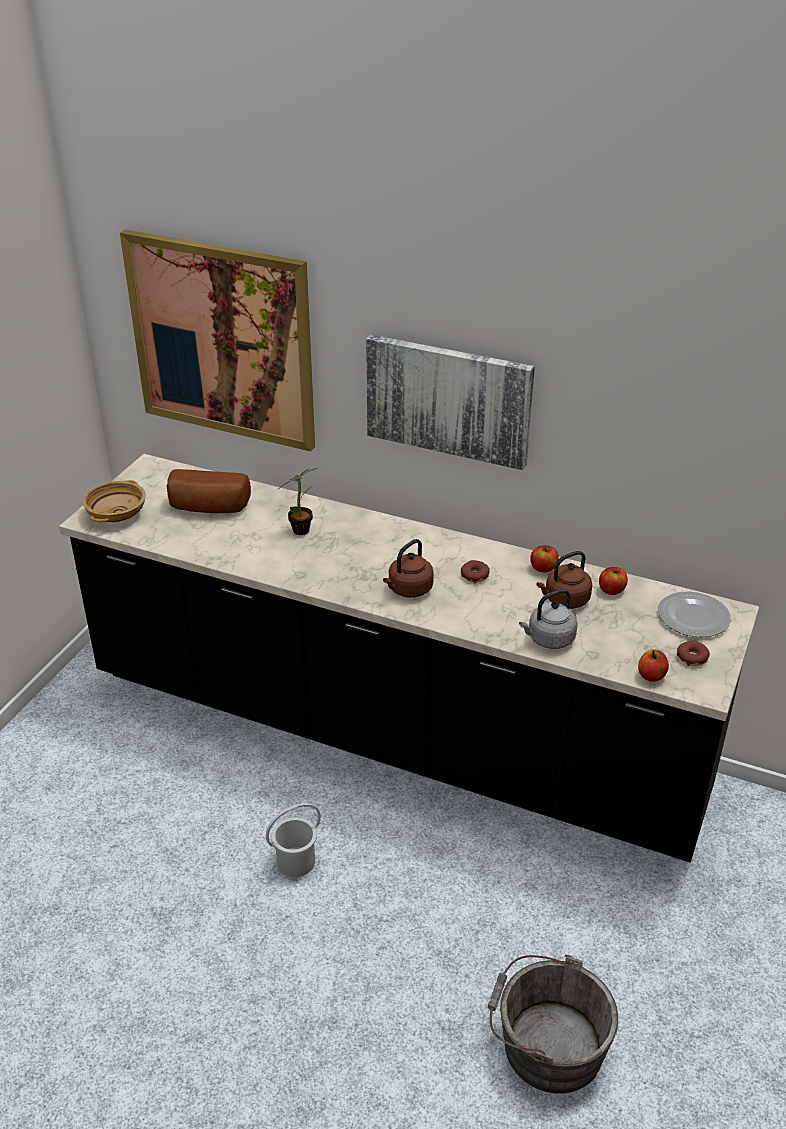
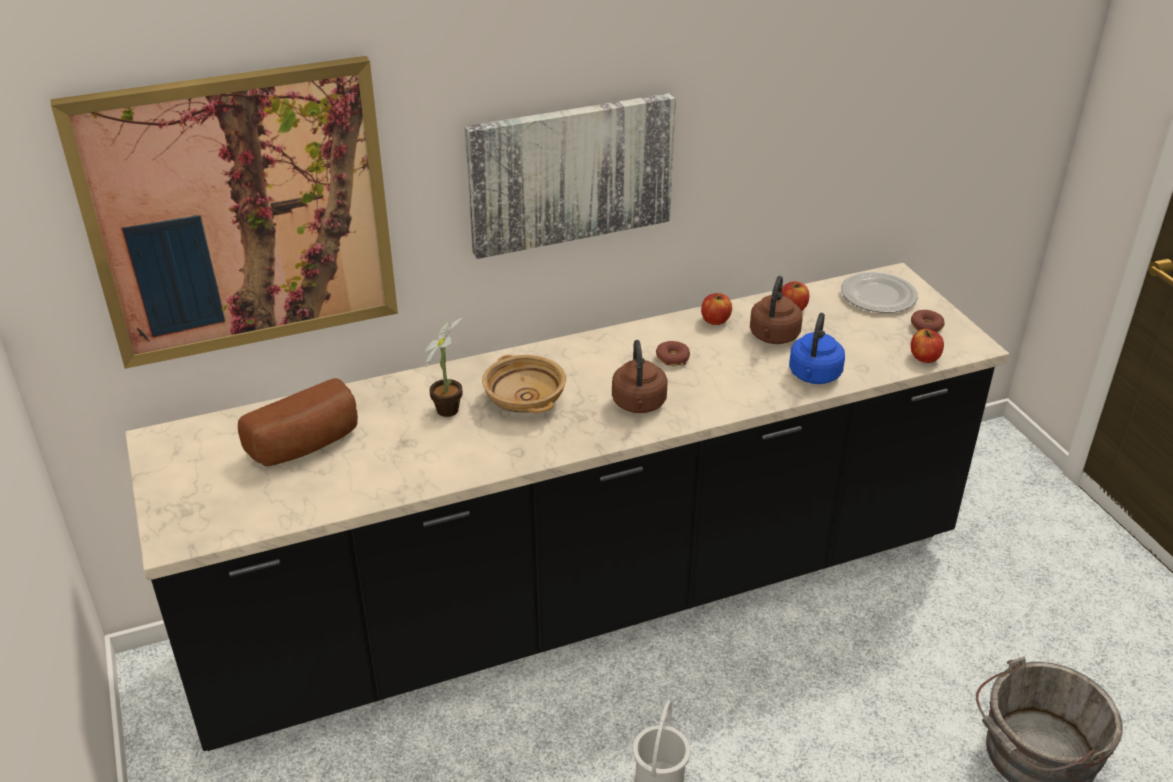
camera: 45 degrees left, 0 degrees up
beige bowl [82,480,146,522] -> beige bowl moved to [482,355,566,413]
grey kettle [519,589,578,649] -> blue kettle [789,313,845,384]

